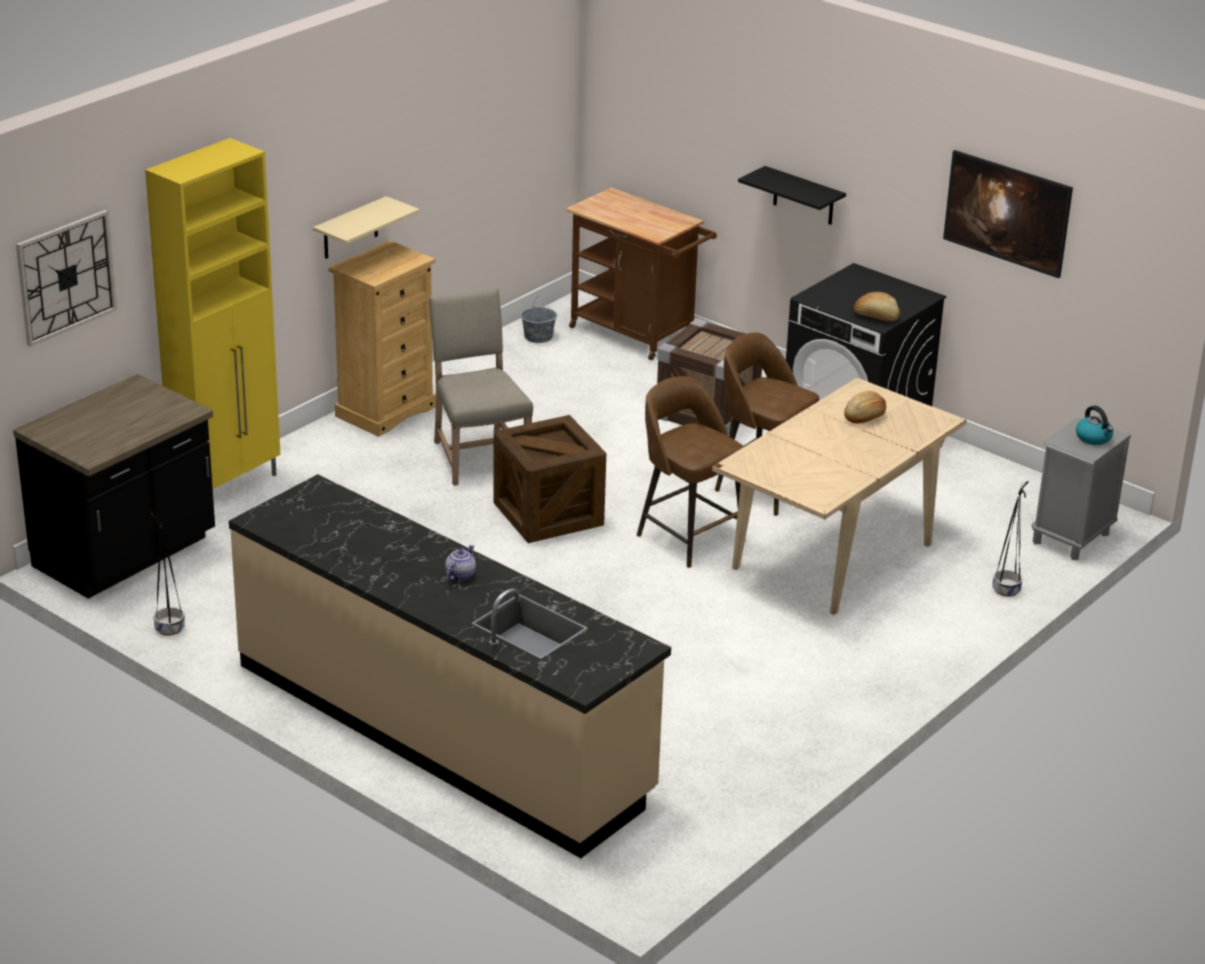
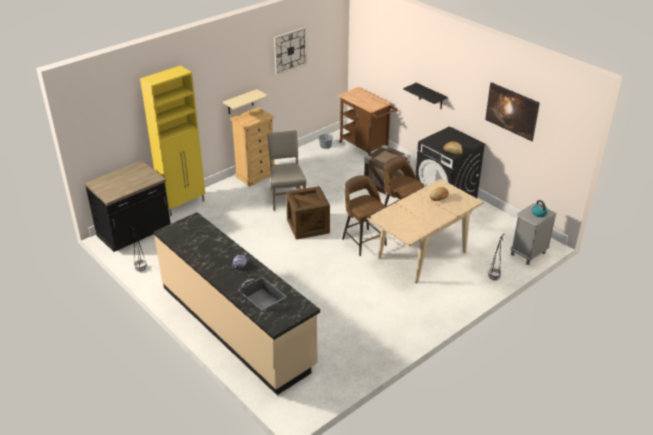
camera: 10 degrees right, 5 degrees up
wall clock [16,210,117,347] -> wall clock moved to [274,27,307,75]

